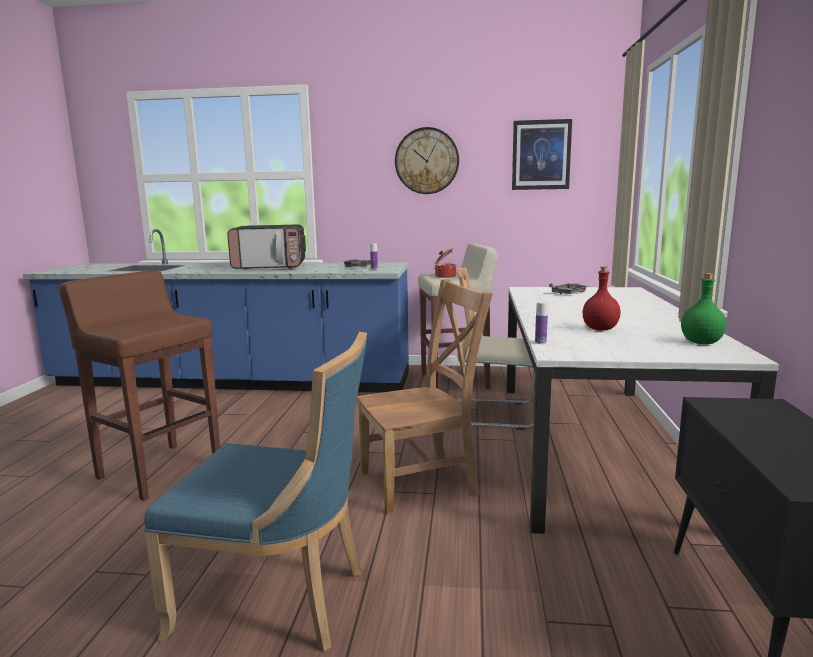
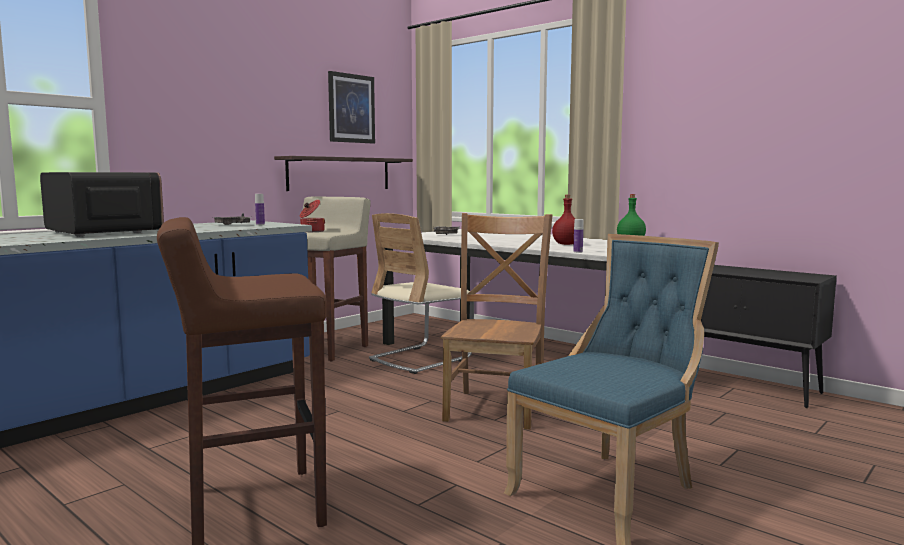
camera: 55 degrees left, 5 degrees down
microwave [227,224,306,269] -> microwave turned 75 degrees counterclockwise [40,172,164,237]
wall clock [395,127,459,194] -> none
none -> shelf [274,156,413,191]

